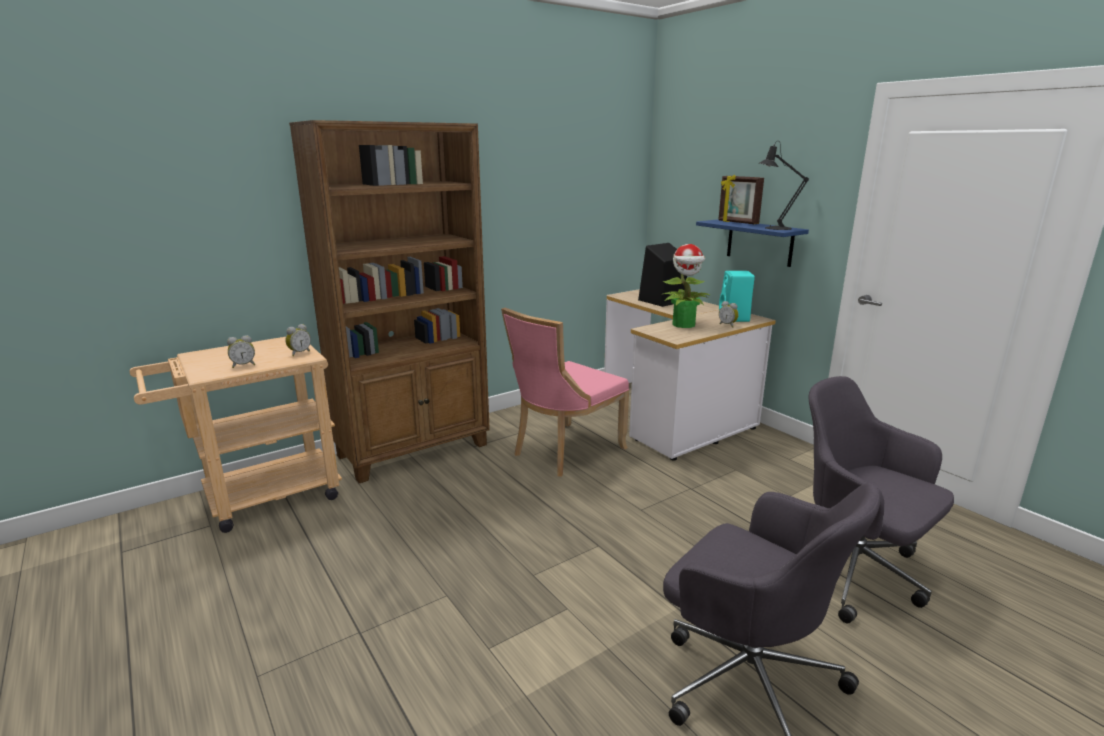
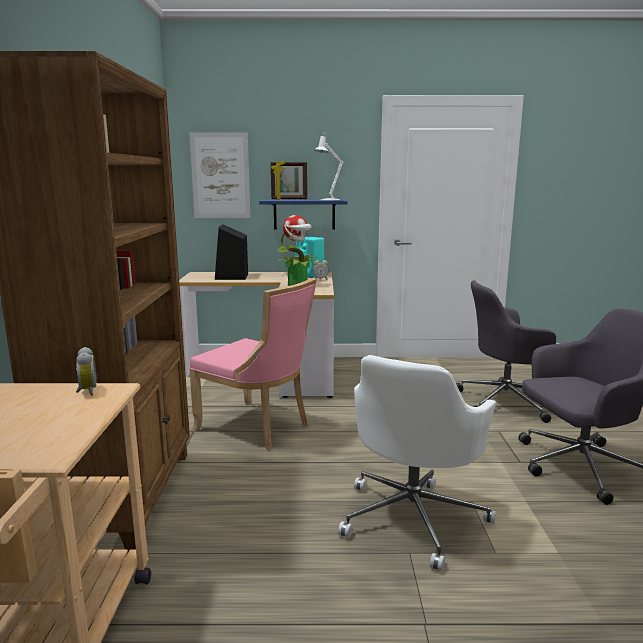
camera: 55 degrees left, 5 degrees down
alarm clock [227,335,255,368] -> none
pink chair [501,308,629,477] -> pink chair turned 45 degrees counterclockwise [189,278,317,450]
black table lamp [759,141,809,230] -> white table lamp [314,134,343,200]
none -> picture [190,132,250,218]
none -> white office chair [338,355,497,571]

